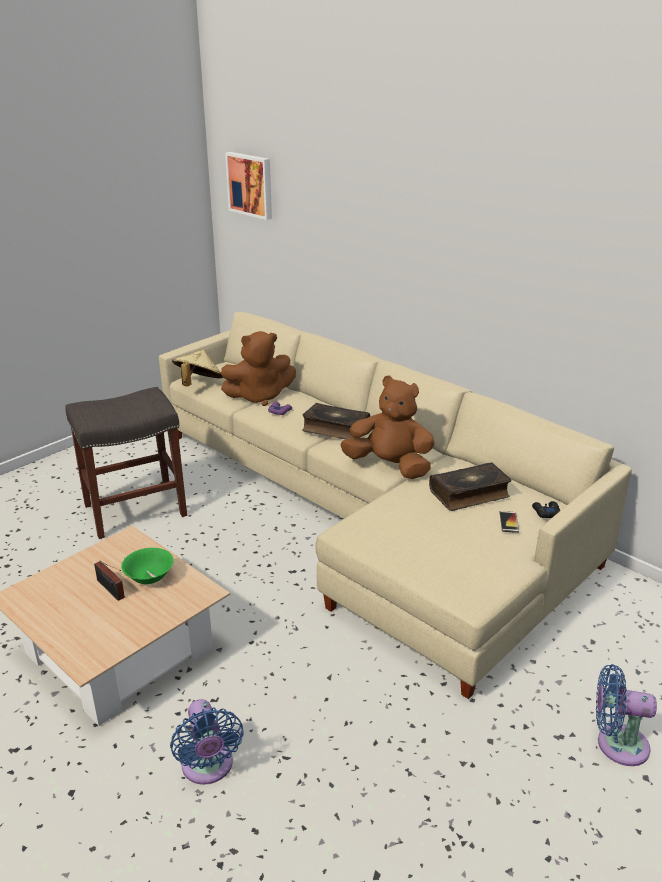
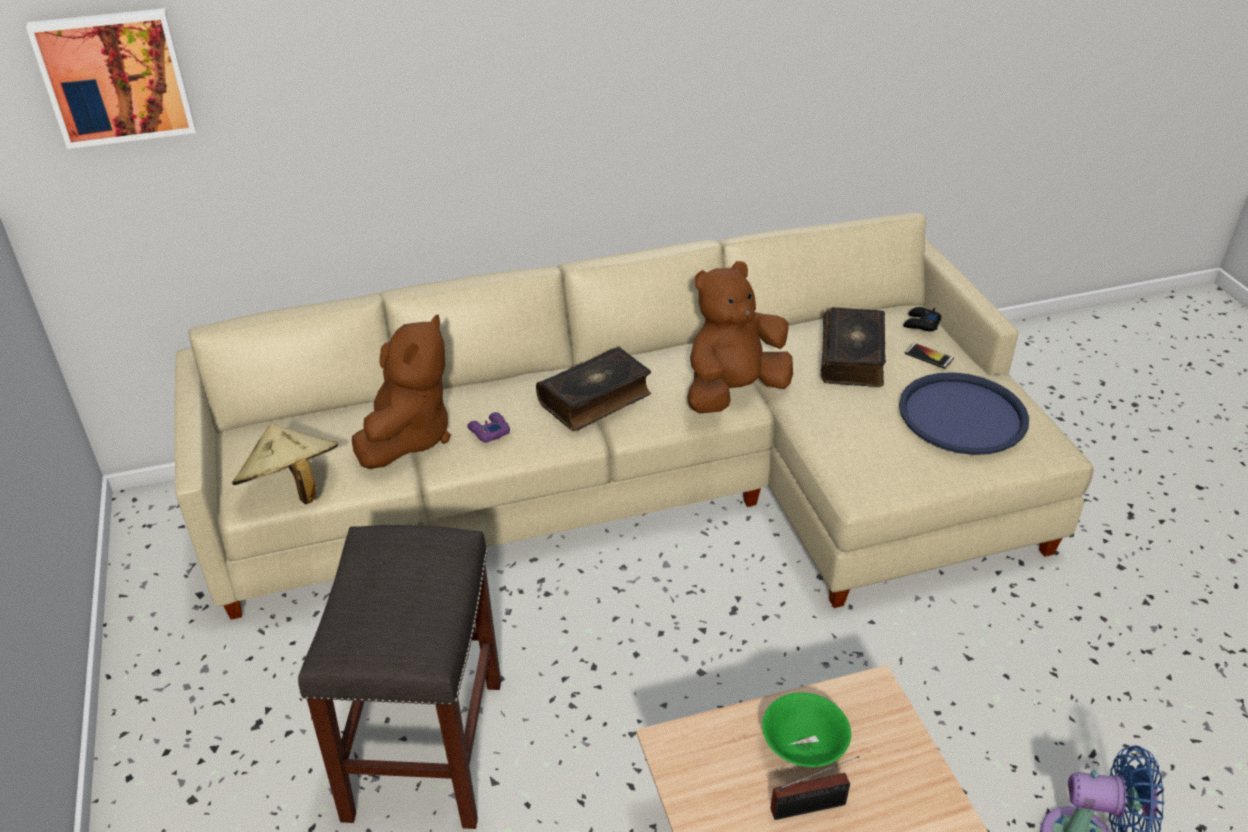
camera: 60 degrees left, 10 degrees up
blue fan [596,664,657,766] -> none
none -> blue tray [899,372,1029,455]

